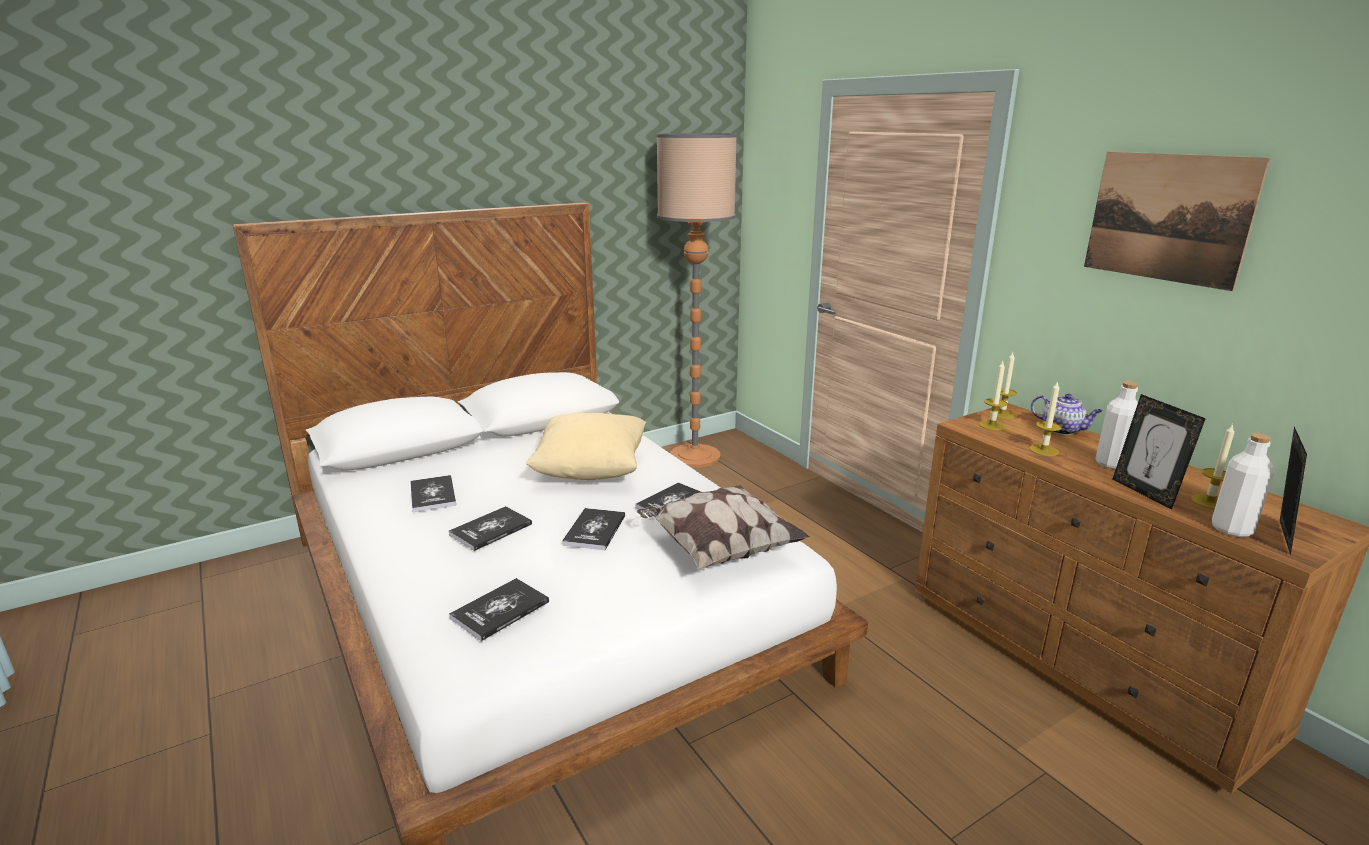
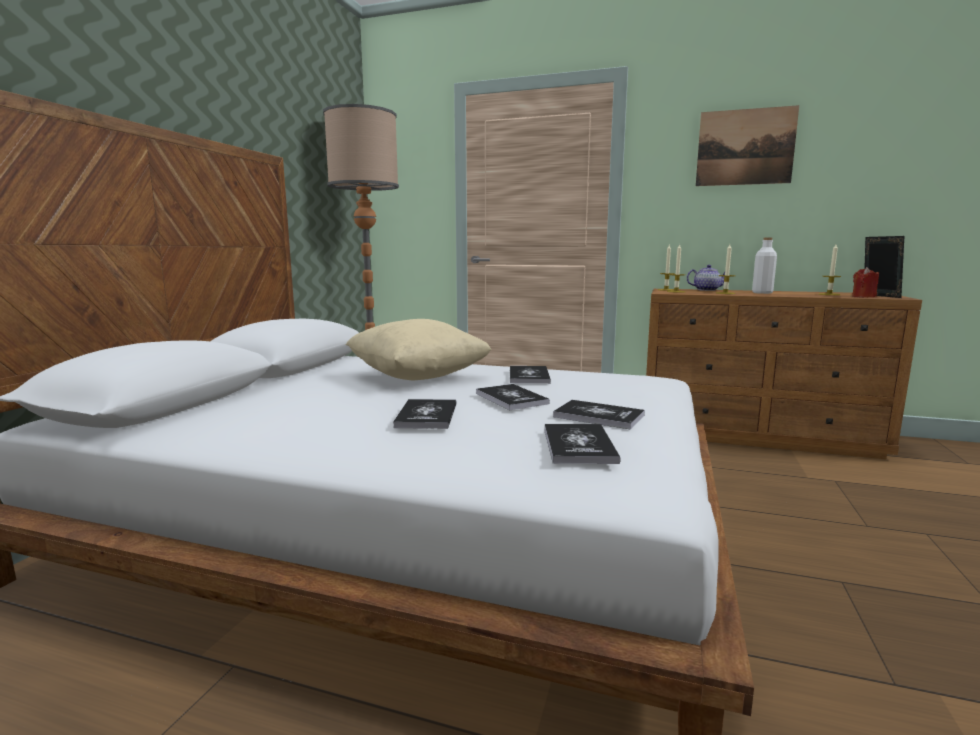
camera: 40 degrees left, 10 degrees down
book [410,475,456,512] -> book moved to [553,400,645,429]
pillow [637,485,810,570] -> none
picture frame [1113,394,1206,510] -> none
white bottle [1212,433,1274,537] -> red candle [852,267,879,298]

